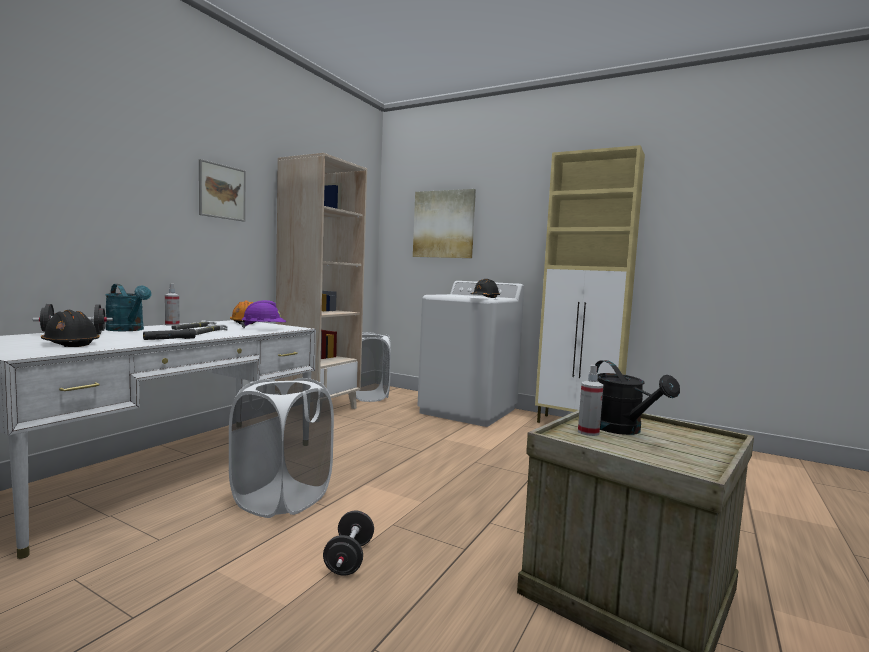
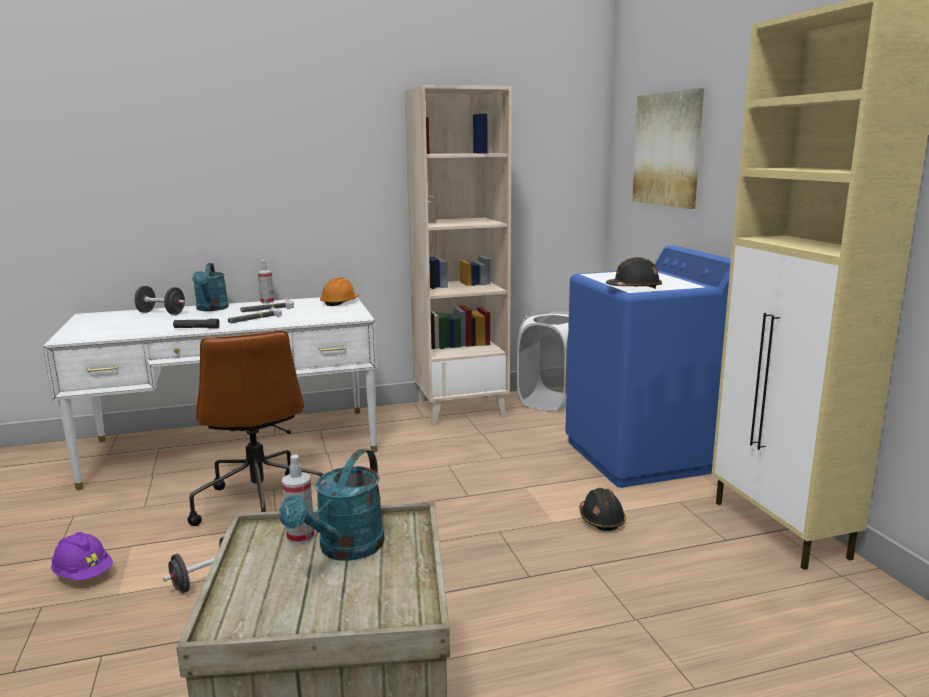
camera: 45 degrees right, 10 degrees up
black hard hat [41,310,100,347] -> black hard hat moved to [579,488,626,531]
picture [199,159,246,222] -> none
white laundry basket [229,378,334,518] -> brown office chair [187,330,323,526]
purple hard hat [241,300,286,328] -> purple hard hat moved to [51,532,113,580]
white washing machine [417,281,524,427] -> blue washing machine [565,245,731,488]
black watering can [595,360,680,435] -> turquoise watering can [279,449,384,560]

